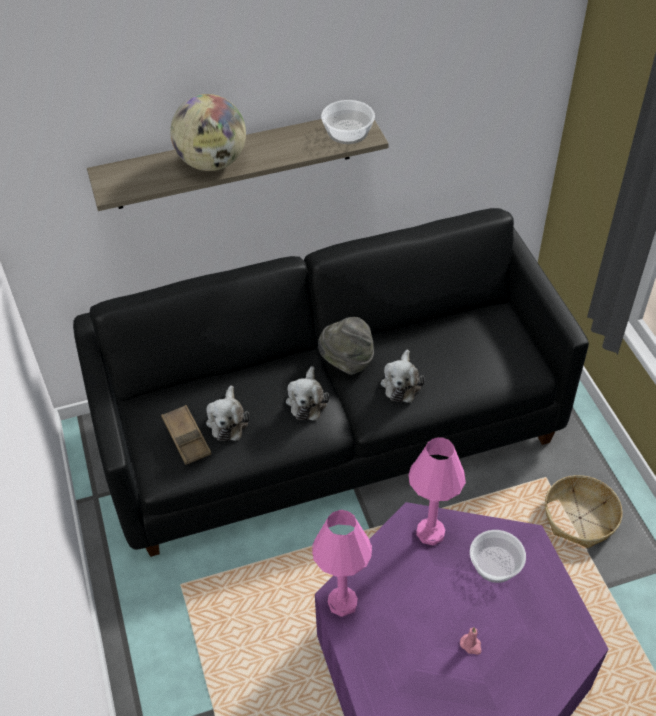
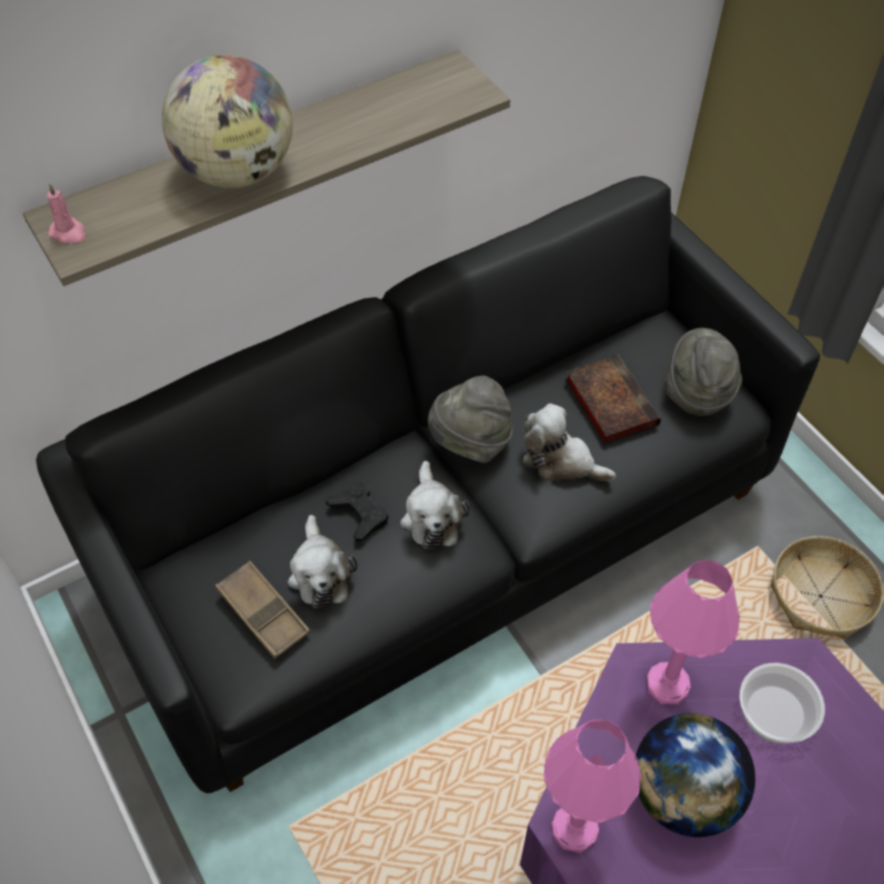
camera: 15 degrees left, 5 degrees up
bowl [321,100,375,144] -> none
plush toy [381,350,425,403] -> plush toy turned 120 degrees clockwise [523,403,616,481]
pink candle [460,627,481,655] -> pink candle moved to [47,183,85,243]
none -> black game controller [326,483,389,542]
none -> book [565,354,661,445]
none -> globe [635,713,755,837]
none -> grey hat [666,328,742,416]

